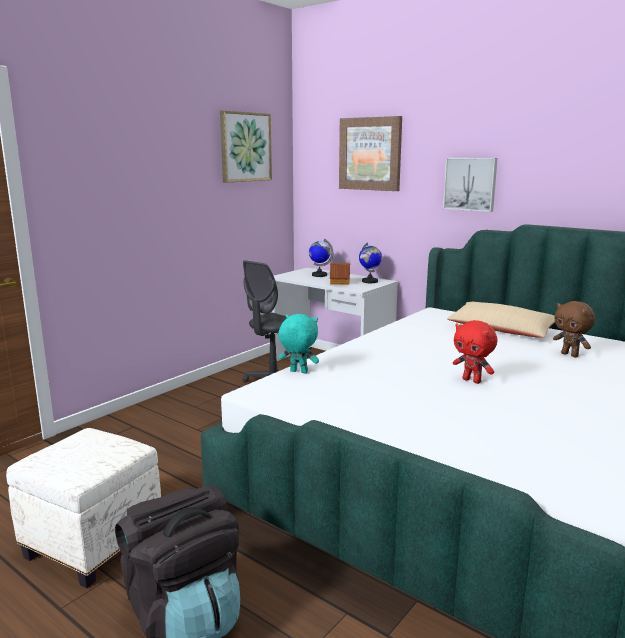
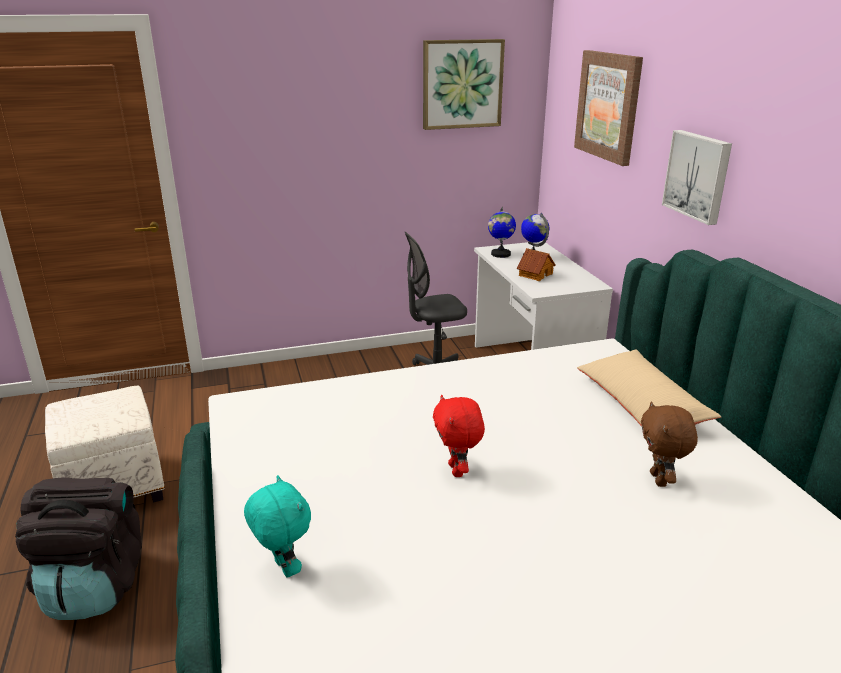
camera: 35 degrees right, 10 degrees up
turquoise plush toy [278,314,319,373] -> turquoise plush toy moved to [244,475,311,578]
globe [359,242,382,283] -> globe moved to [488,207,516,258]

